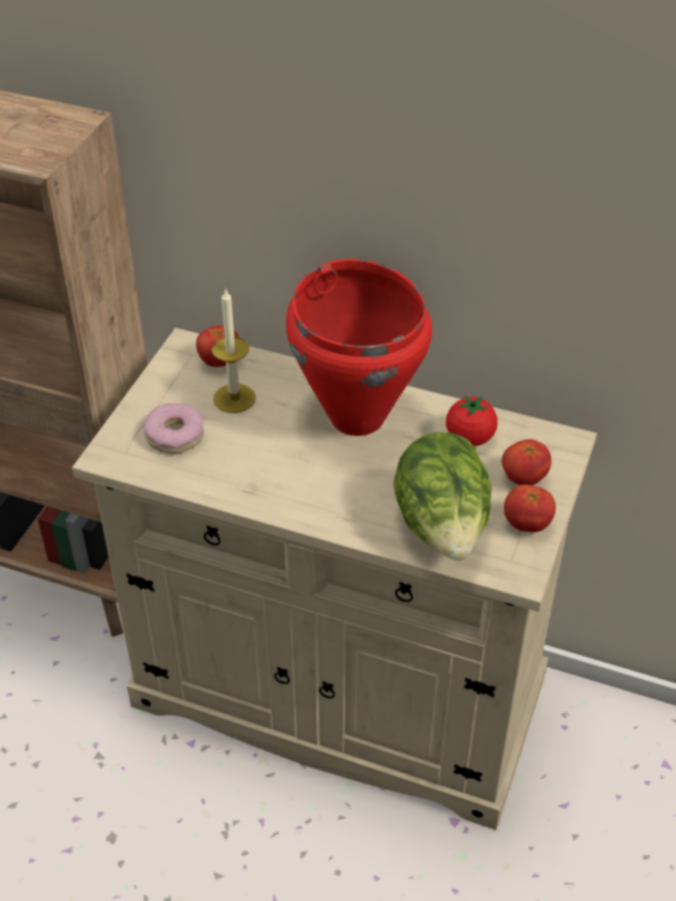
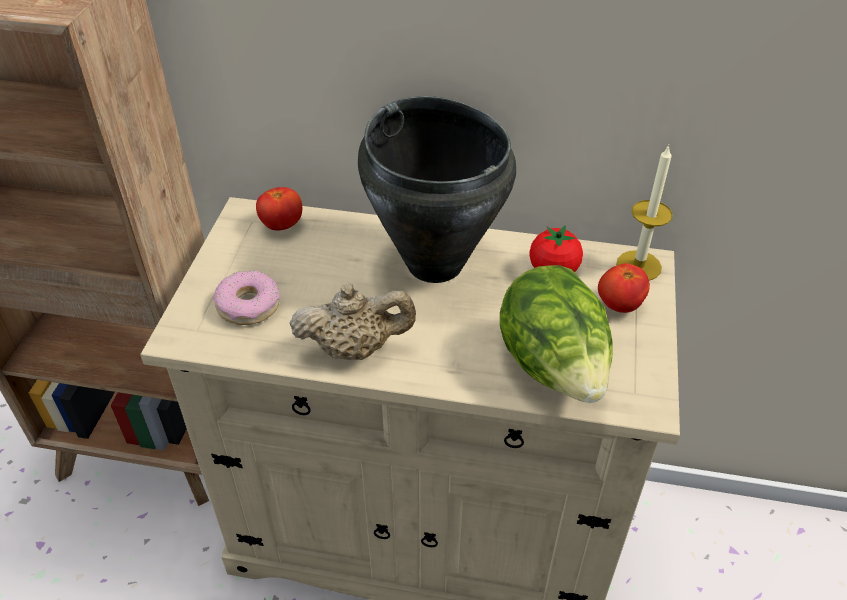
camera: 10 degrees left, 0 degrees up
candle [212,288,256,413] -> candle moved to [616,145,673,281]
red cooking pot [286,259,432,436] -> black cooking pot [358,96,516,283]
tomato [504,484,556,532] -> none
none -> beige teapot [289,284,416,360]

